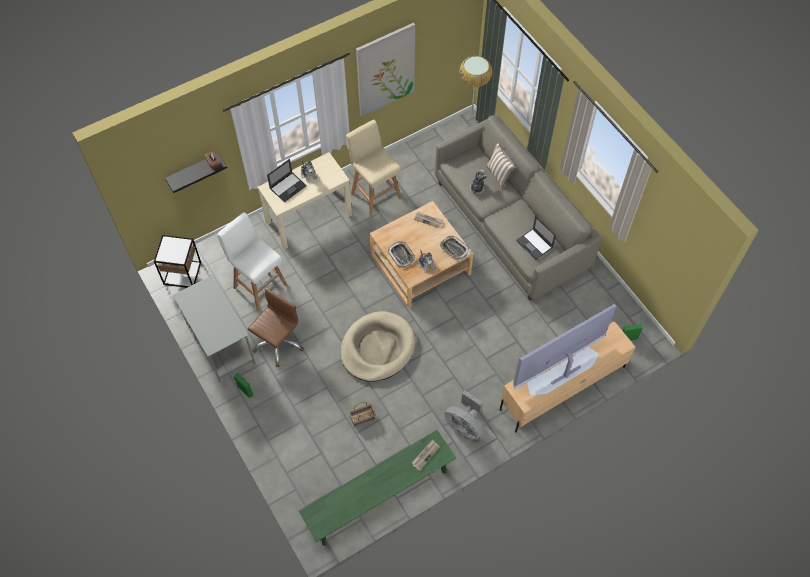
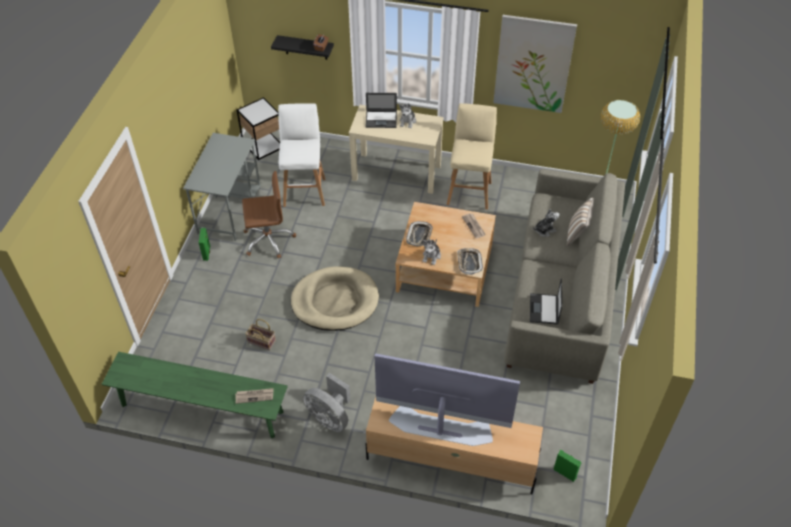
camera: 45 degrees right, 10 degrees down
grey fan [444,391,484,442] -> grey fan turned 45 degrees counterclockwise [303,373,351,432]

